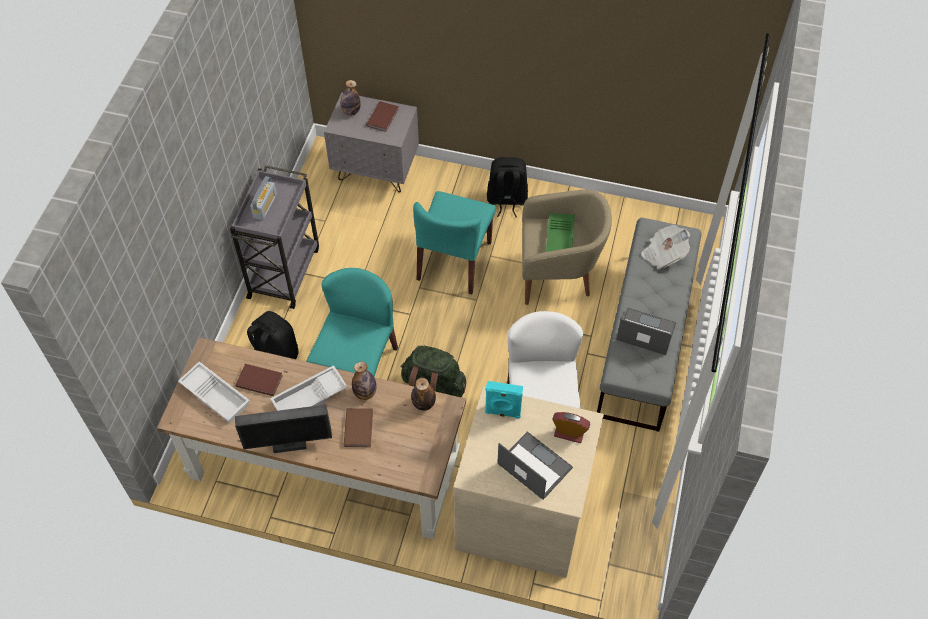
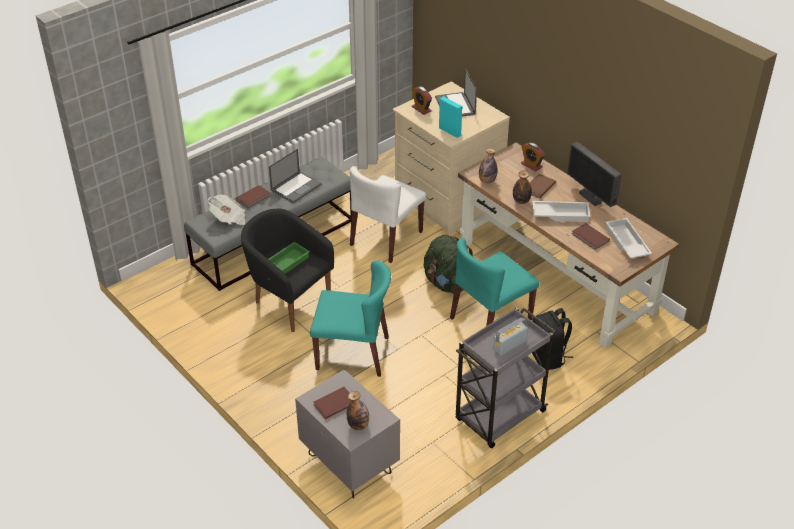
camera: 145 degrees left, 15 degrees down
monitor [235,405,332,453] -> monitor turned 150 degrees counterclockwise [567,142,622,207]
turquoise chair [413,191,496,294] -> turquoise chair turned 45 degrees clockwise [310,261,391,377]
black backpack [487,157,528,218] -> none
beige armchair [522,189,612,305] -> black armchair [241,209,334,332]
laptop [616,308,677,355] -> laptop turned 105 degrees counterclockwise [269,149,321,203]
none -> brown book [236,185,271,208]
none -> alarm clock [521,143,545,171]

